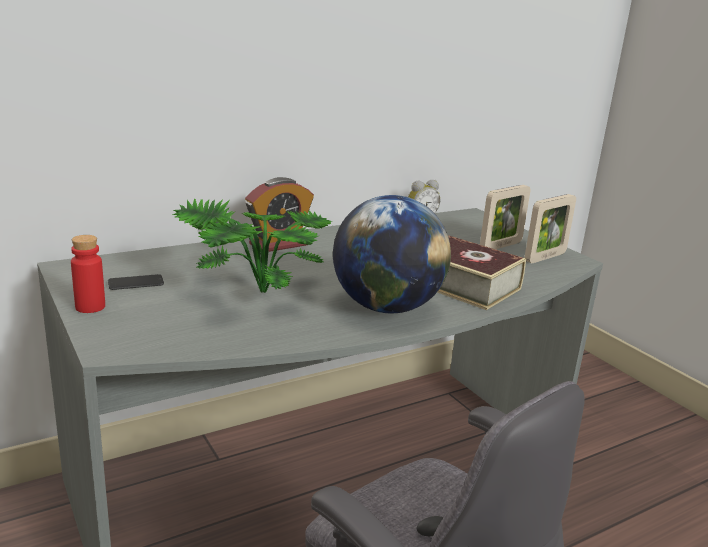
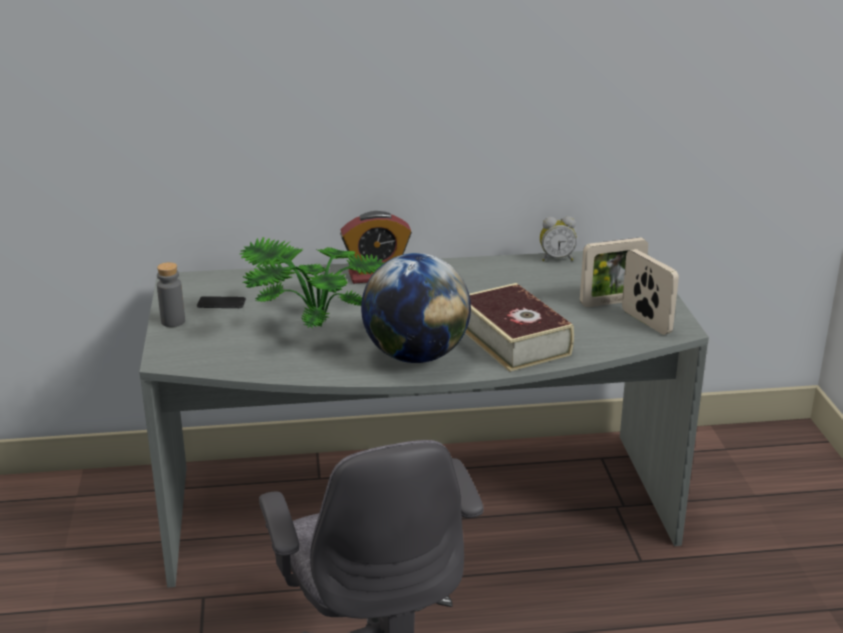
camera: 25 degrees right, 5 degrees up
red bottle [71,235,105,313] -> grey bottle [157,262,185,327]
picture frame [525,194,576,263] -> picture frame turned 105 degrees counterclockwise [622,249,679,335]

